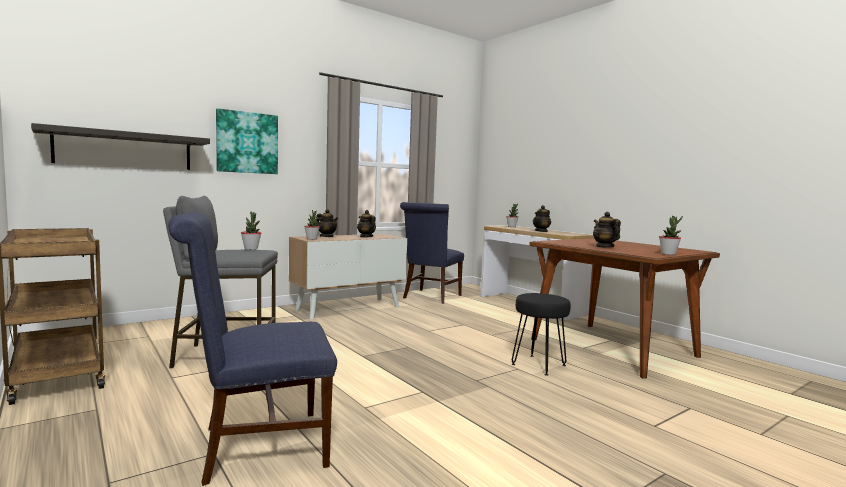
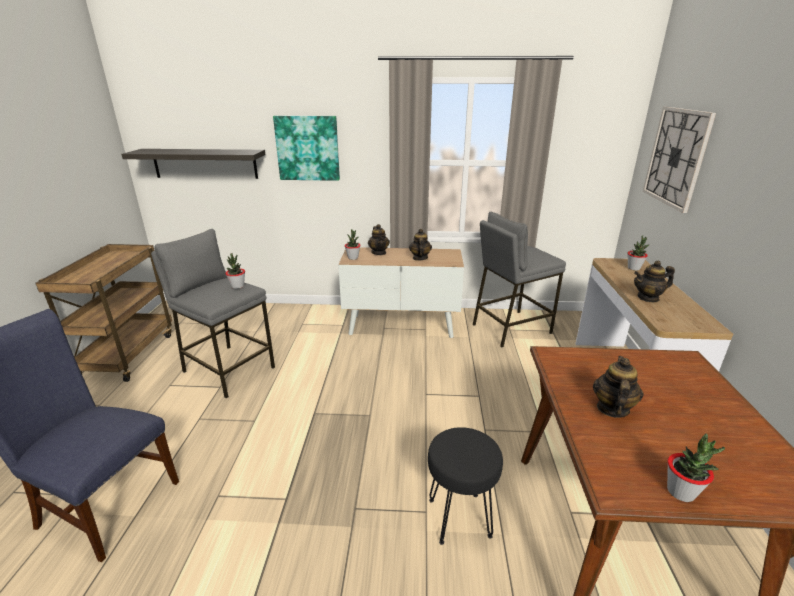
camera: 40 degrees right, 20 degrees up
blue chair [400,202,464,304] -> grey stool [473,212,566,347]
none -> wall clock [643,107,716,213]

